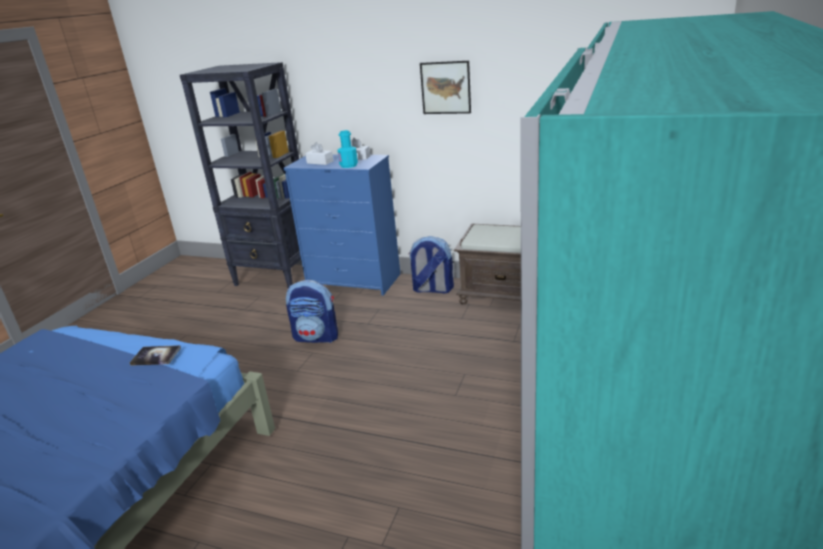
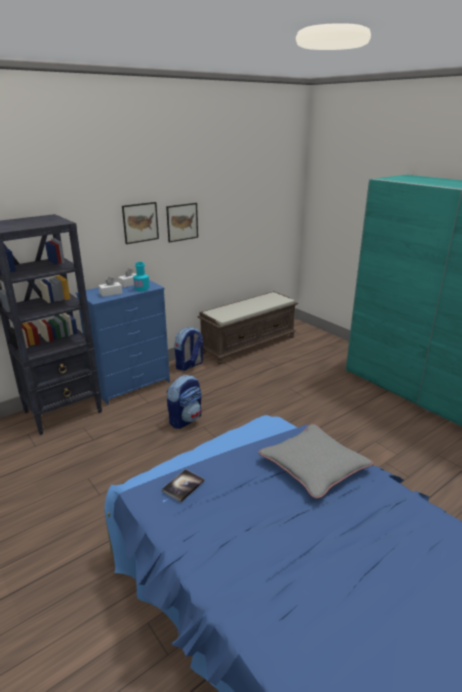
camera: 60 degrees left, 0 degrees up
book [130,345,181,366] -> book moved to [162,469,204,502]
none -> picture [122,202,159,244]
none -> grey pillow [259,424,373,499]

